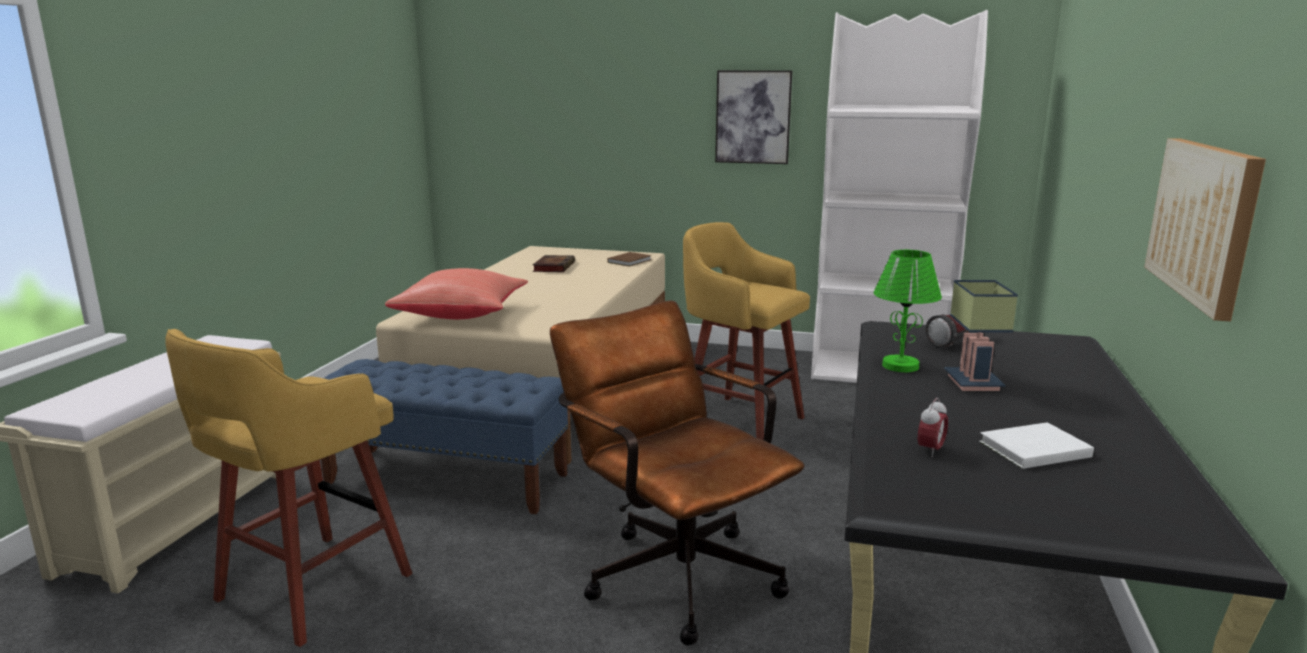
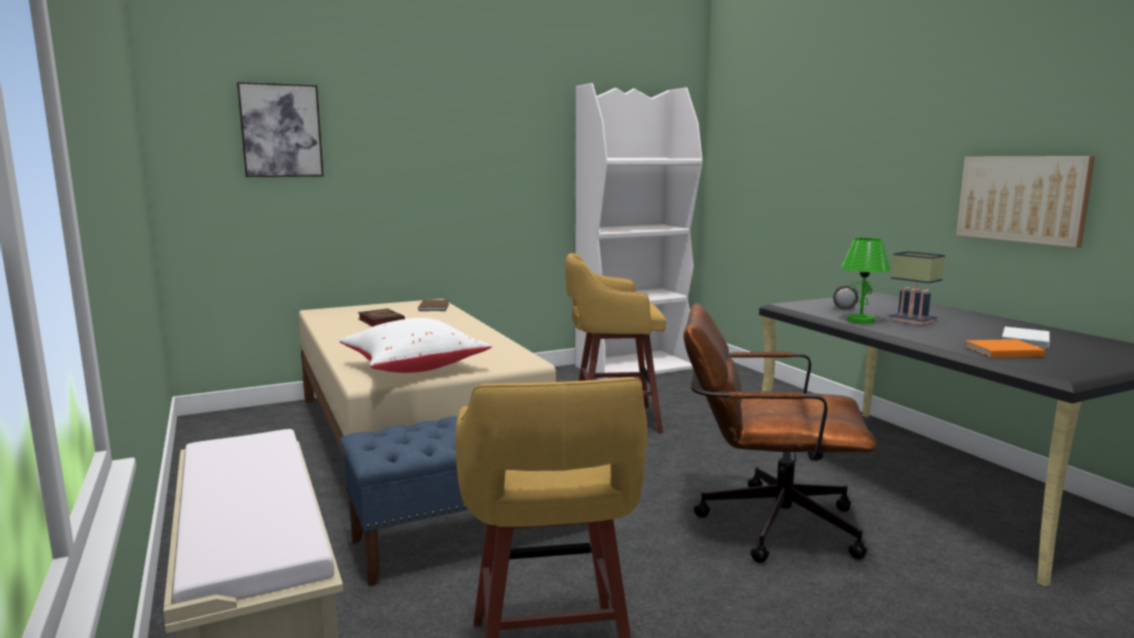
camera: 40 degrees left, 5 degrees down
red pillow [385,268,528,319] -> white pillow [339,318,492,373]
picture [715,70,792,164] -> picture moved to [237,82,324,177]
alarm clock [918,398,948,457] -> orange book [965,339,1045,358]

